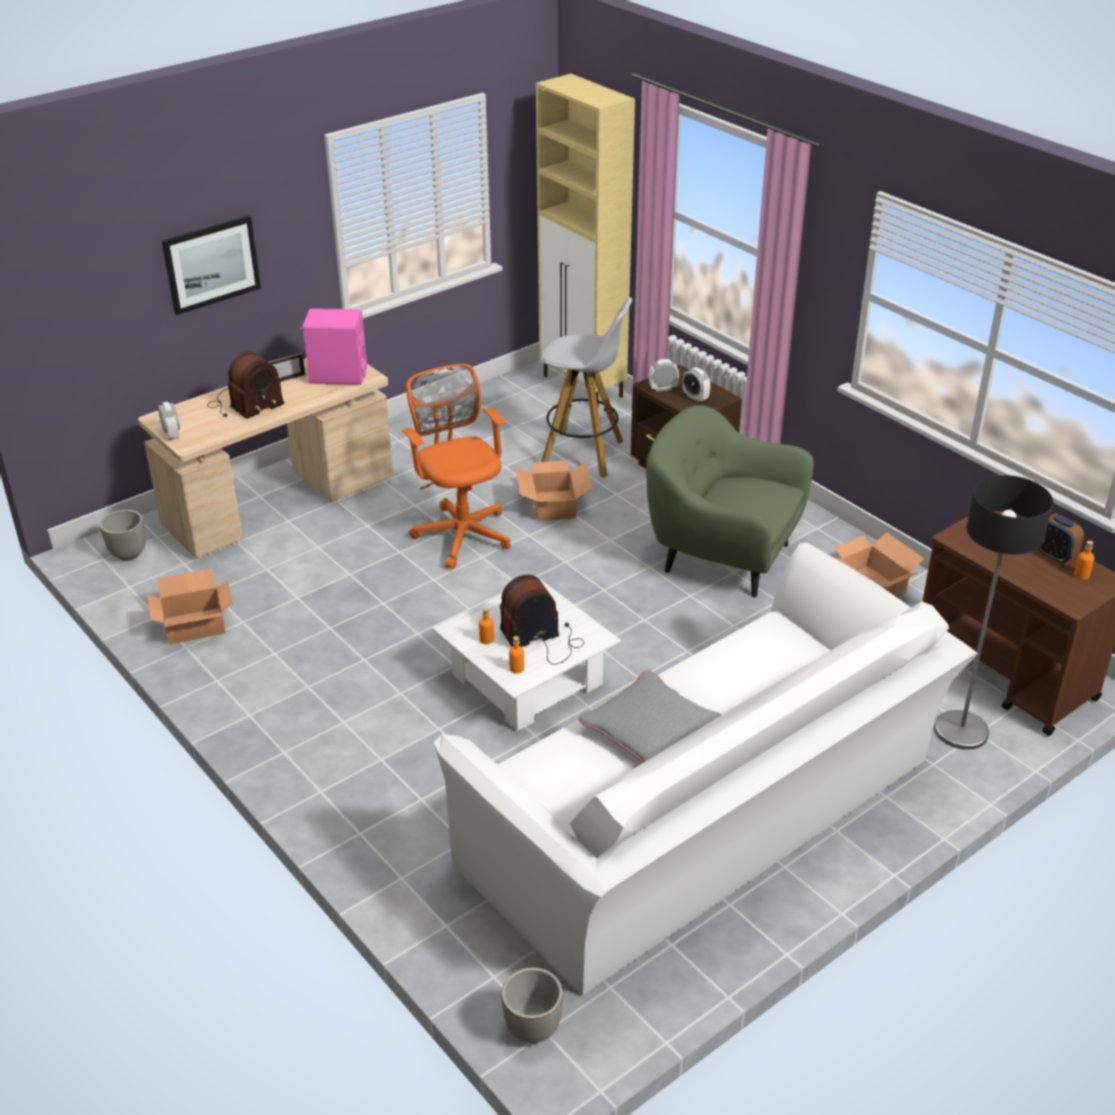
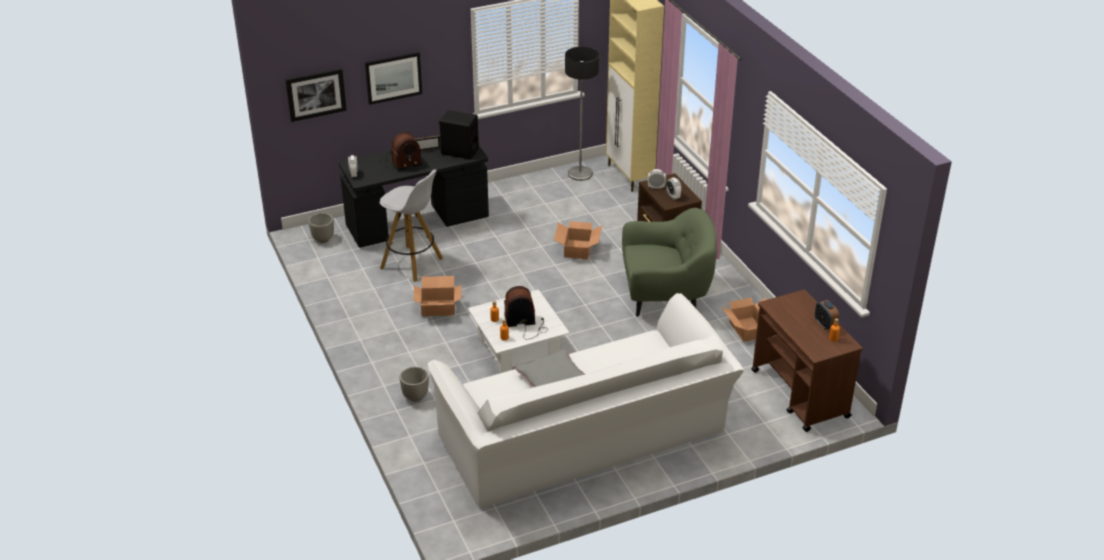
camera: 15 degrees right, 0 degrees up
beige desk [138,358,393,558] -> black desk [339,146,489,248]
cardboard box [147,568,233,645] -> cardboard box moved to [413,276,461,316]
pink speaker [300,309,367,385] -> black speaker [438,110,479,159]
orange office chair [402,364,511,569] -> none
planter [501,967,563,1043] -> planter moved to [400,367,429,402]
white stool [541,297,632,478] -> white stool moved to [379,169,443,282]
green armchair [646,405,814,598] -> green armchair turned 135 degrees clockwise [622,208,717,317]
floor lamp [934,475,1053,750] -> floor lamp moved to [565,47,599,181]
none -> picture [285,68,347,122]

